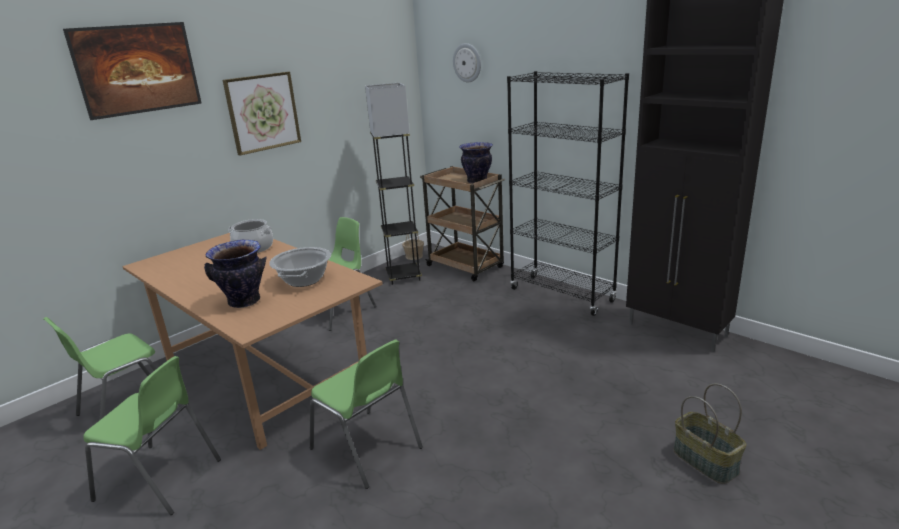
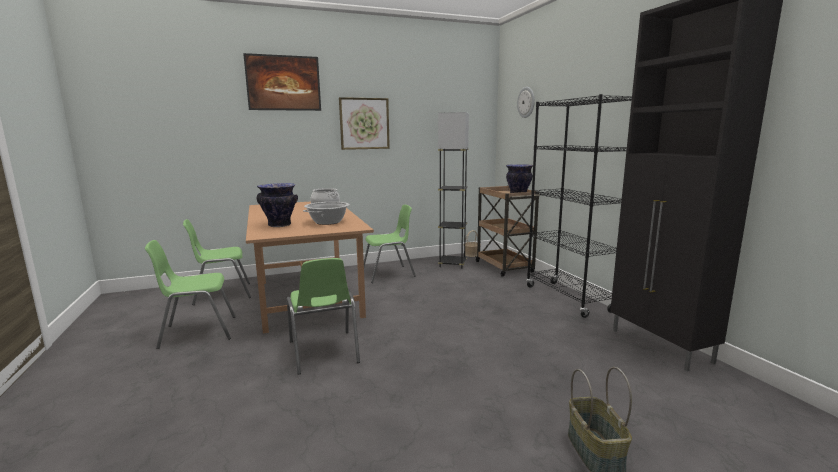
camera: 25 degrees right, 10 degrees down
green chair [83,356,221,515] -> green chair turned 120 degrees clockwise [145,240,236,349]

